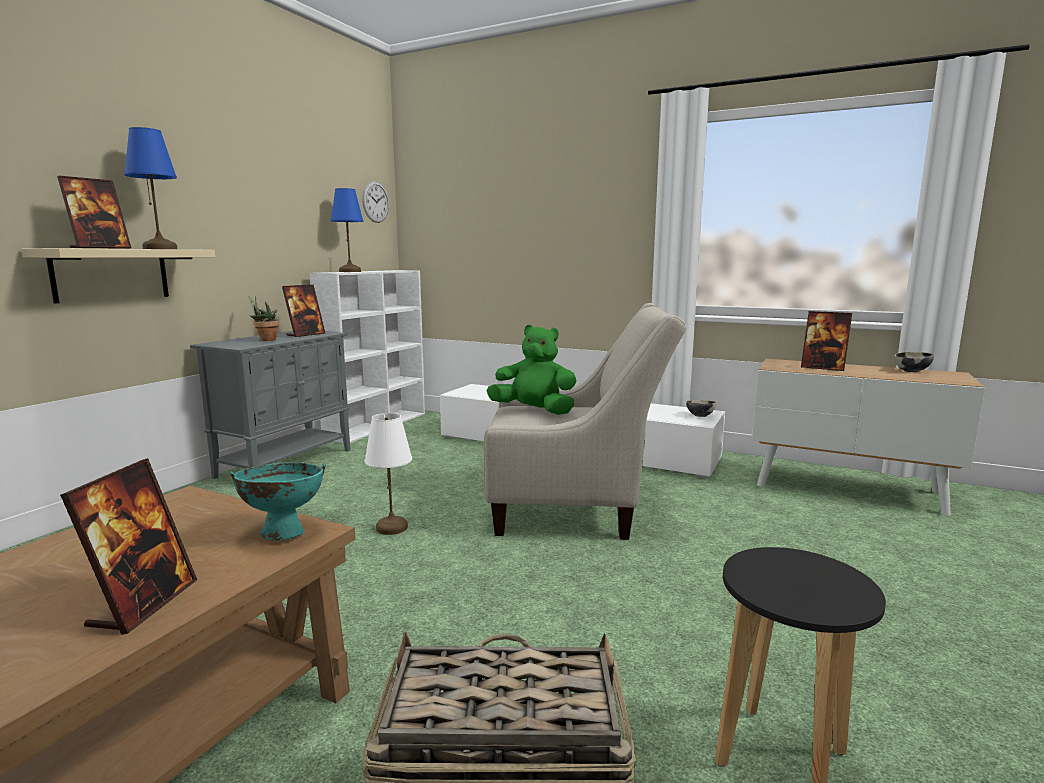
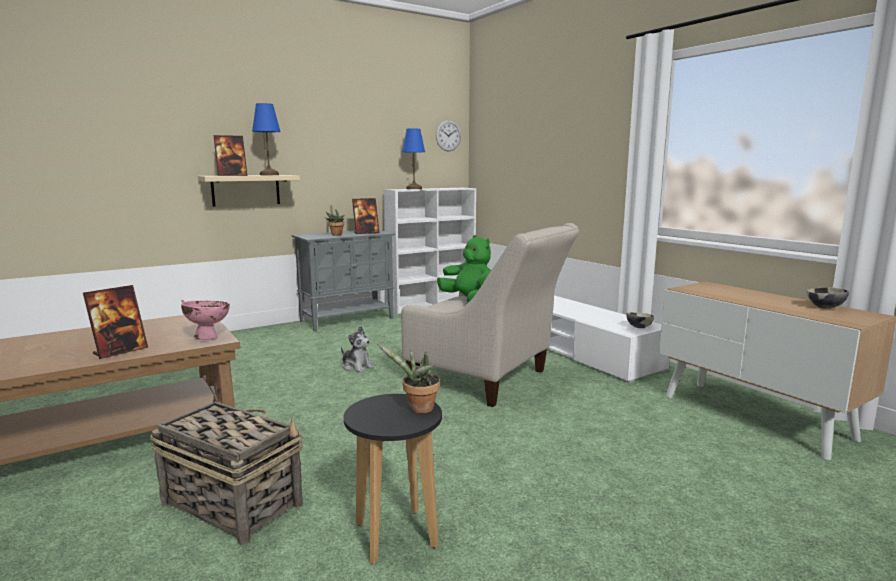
camera: 30 degrees right, 0 degrees up
turquoise bowl [229,462,326,540] -> pink bowl [181,299,230,340]
white table lamp [364,413,412,535] -> plush toy [341,326,374,373]
picture frame [801,311,852,371] -> none
none -> potted plant [377,344,440,413]

